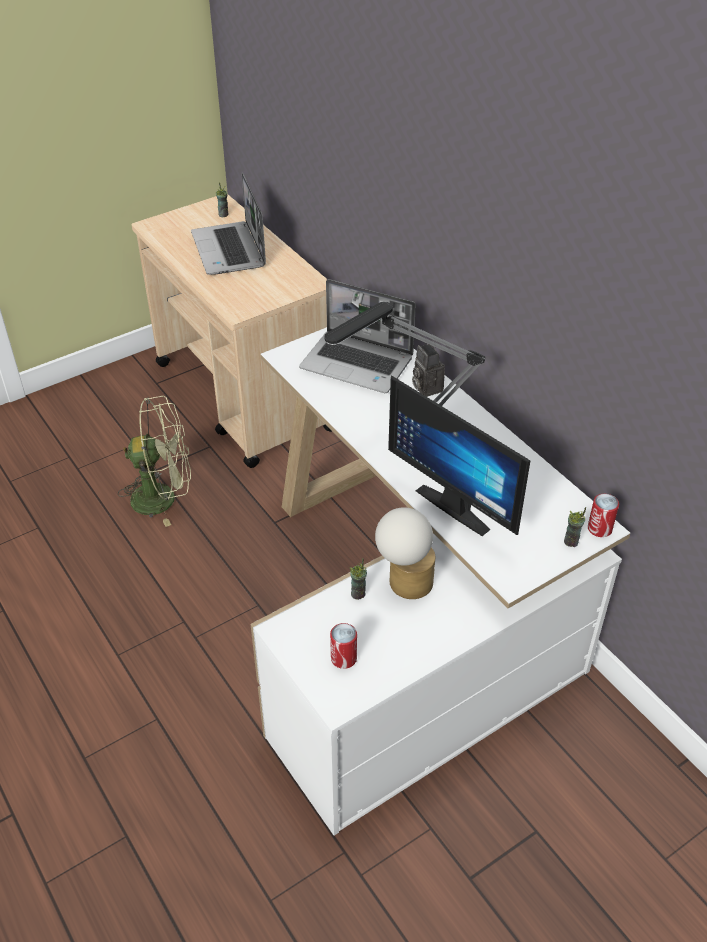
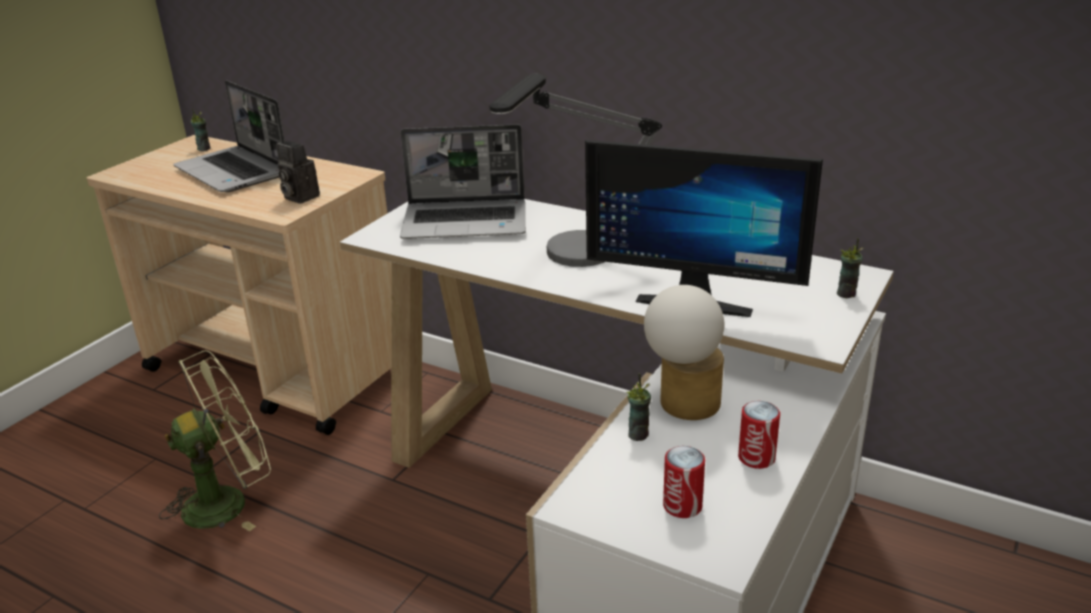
camera: 25 degrees left, 15 degrees down
camera [412,344,445,397] -> camera moved to [276,141,320,204]
can [588,494,619,537] -> can moved to [738,401,780,469]

